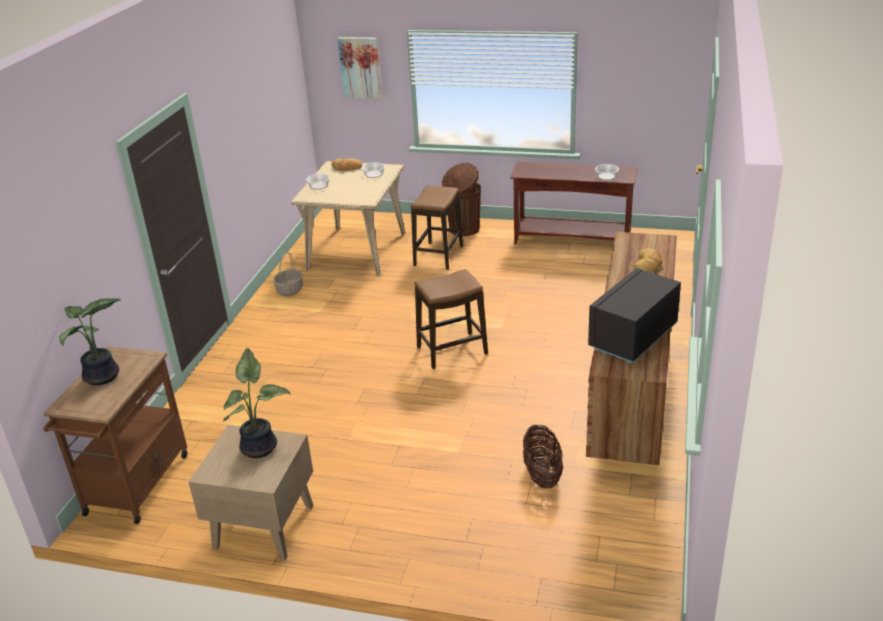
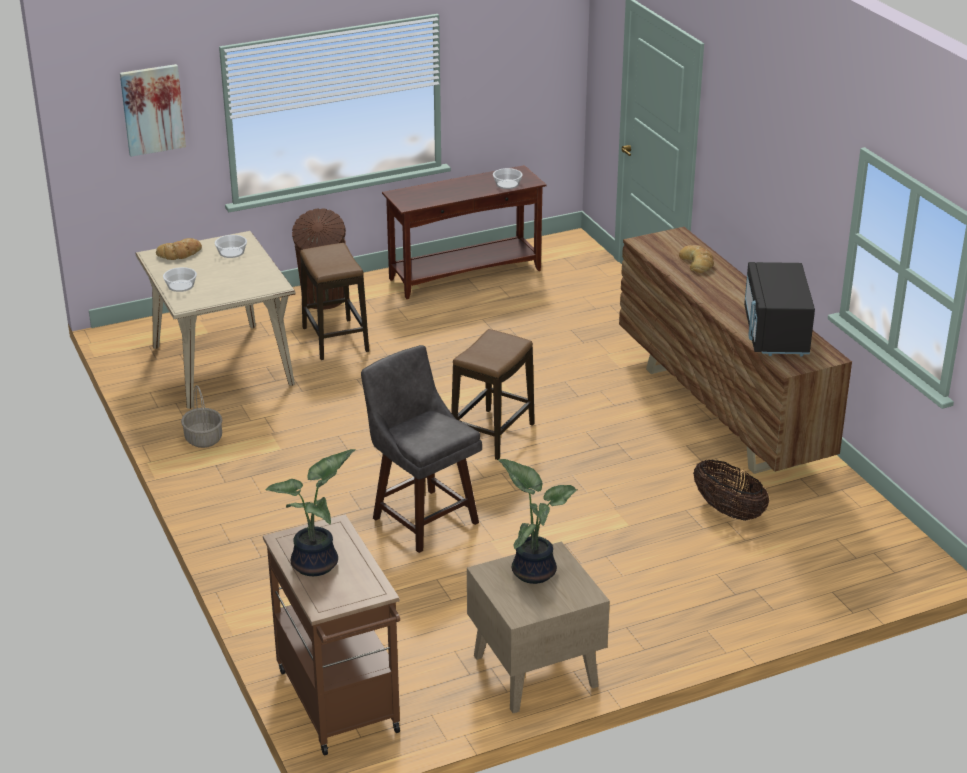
camera: 40 degrees left, 0 degrees up
none -> grey stool [361,345,482,553]

